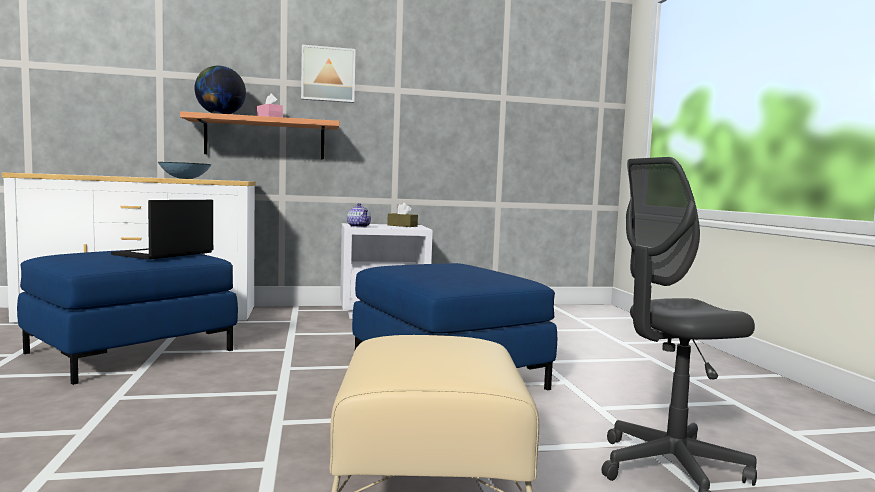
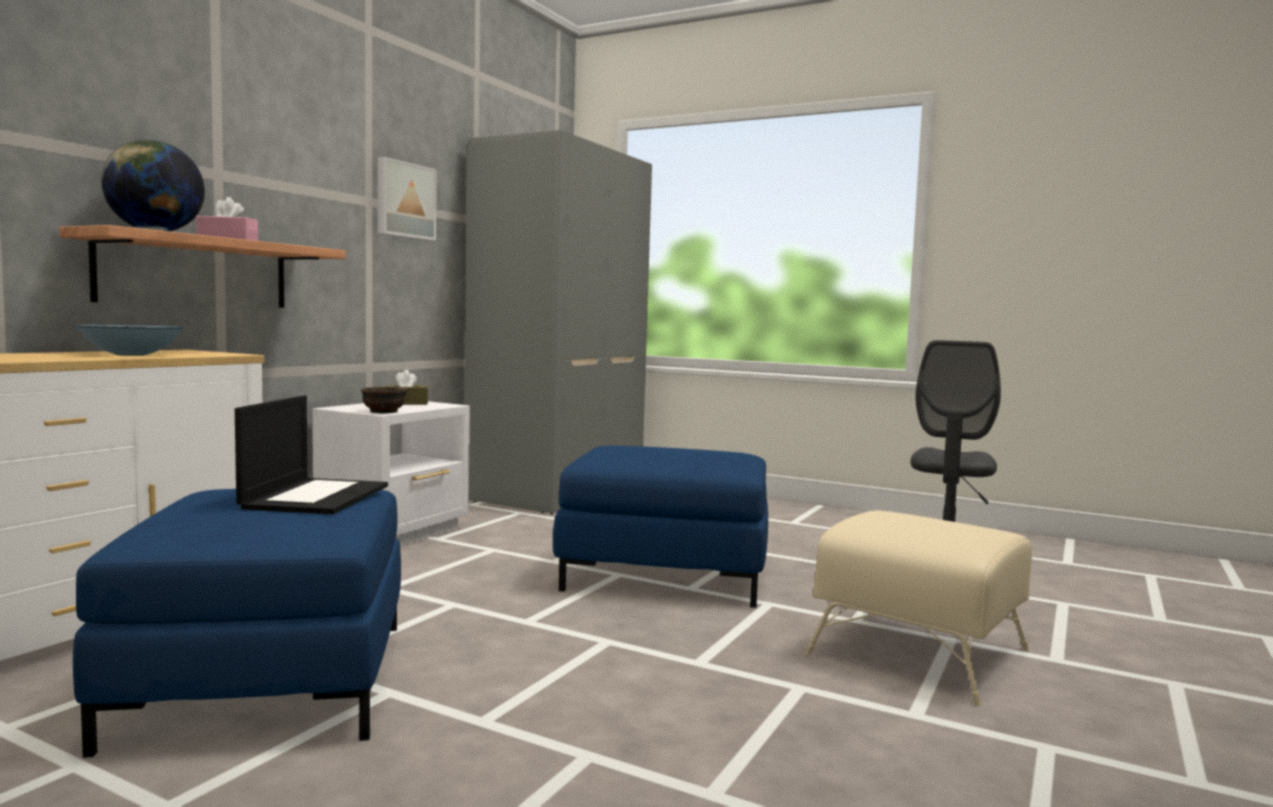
camera: 50 degrees left, 0 degrees up
laptop [111,200,213,260] -> laptop turned 150 degrees counterclockwise [235,395,388,514]
picture [301,45,356,103] -> picture moved to [378,157,437,241]
teapot [347,203,371,227] -> brown bowl [361,387,407,413]
none -> grey wardrobe [465,130,652,514]

